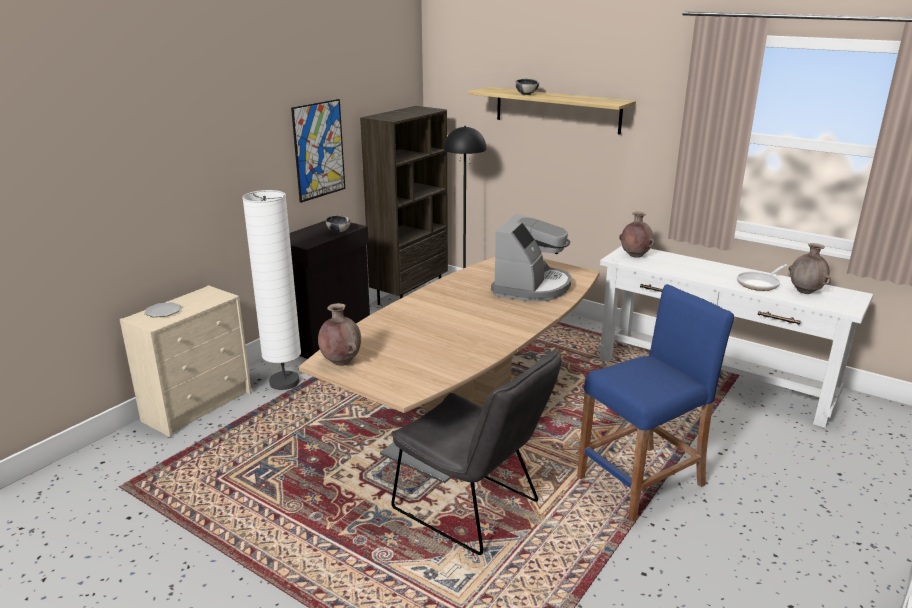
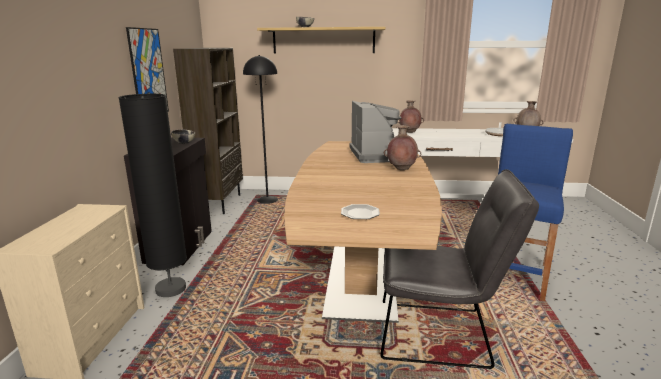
camera: 30 degrees left, 5 degrees down
plate [144,302,181,317] -> plate moved to [341,204,380,219]
white floor lamp [242,190,301,390] -> black floor lamp [119,94,187,297]
brown vase [318,303,361,366] -> brown vase moved to [384,125,421,170]

